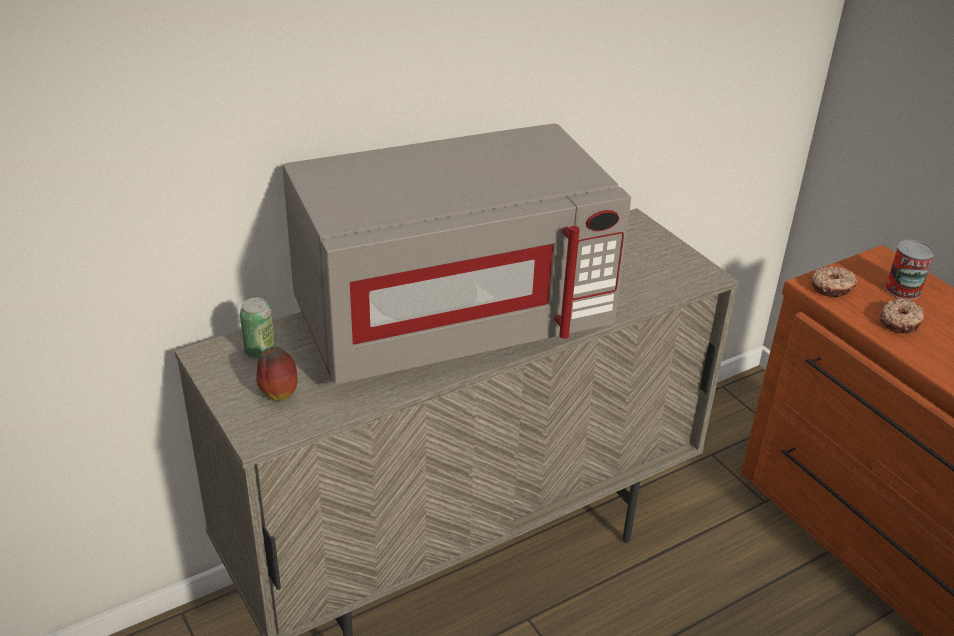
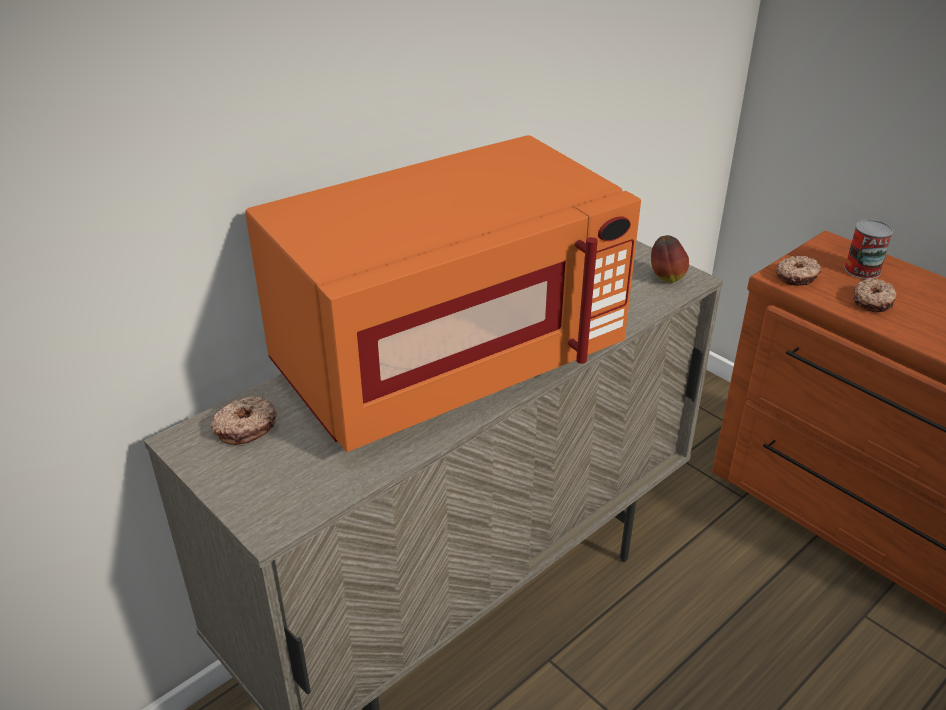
camera: 10 degrees left, 0 degrees up
can [240,298,275,359] -> donut [210,396,277,445]
apple [256,347,298,401] -> apple moved to [651,235,689,283]
grey microwave [282,123,631,385] -> orange microwave [245,135,641,452]

